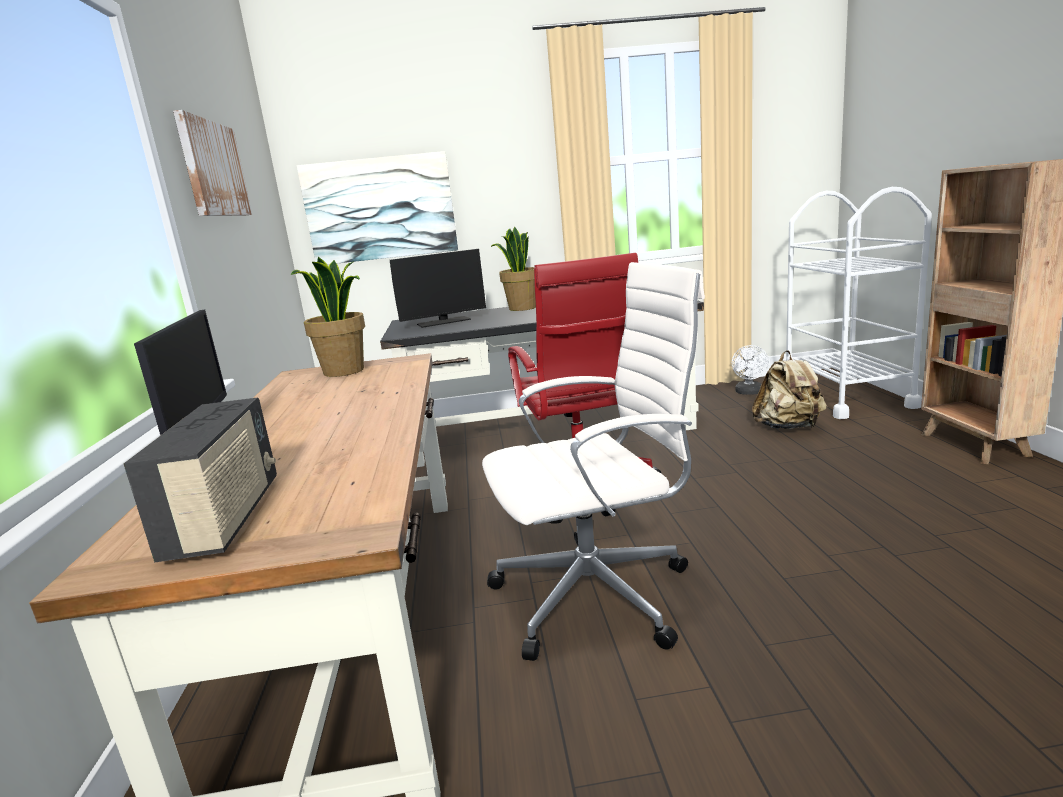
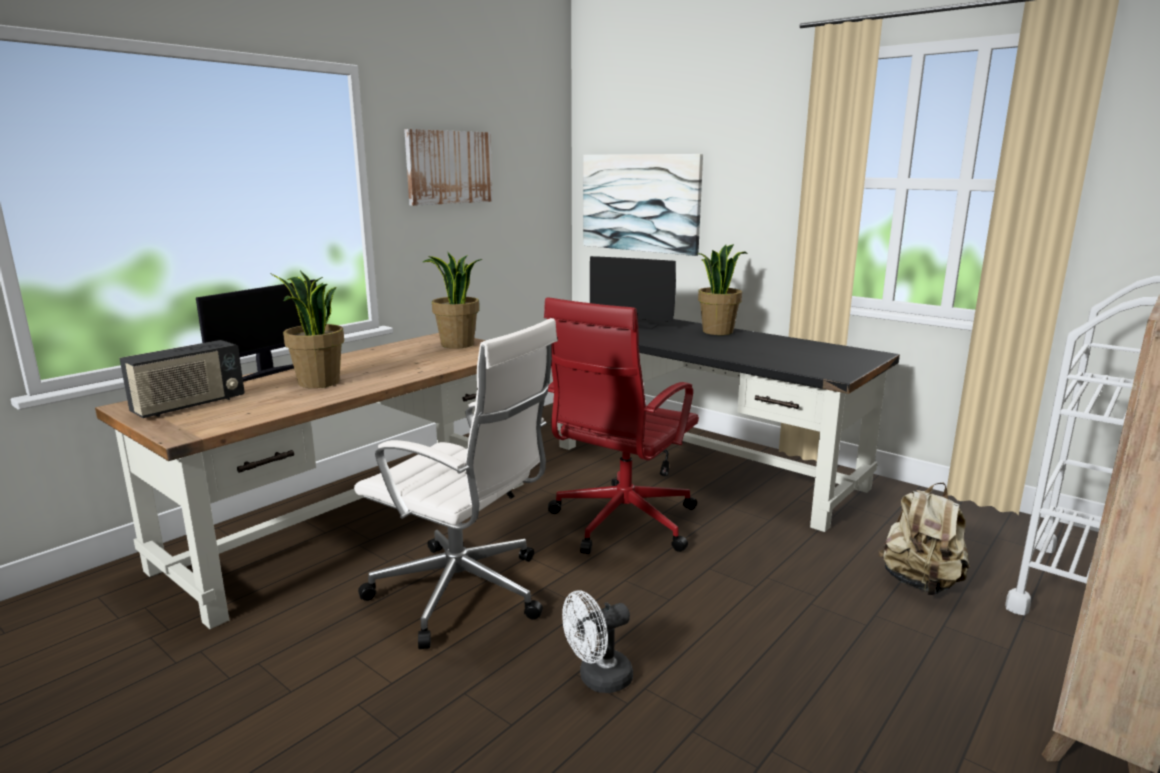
camera: 45 degrees right, 0 degrees up
white fan [732,345,769,395] -> white fan moved to [562,590,633,693]
none -> potted plant [270,271,344,388]

